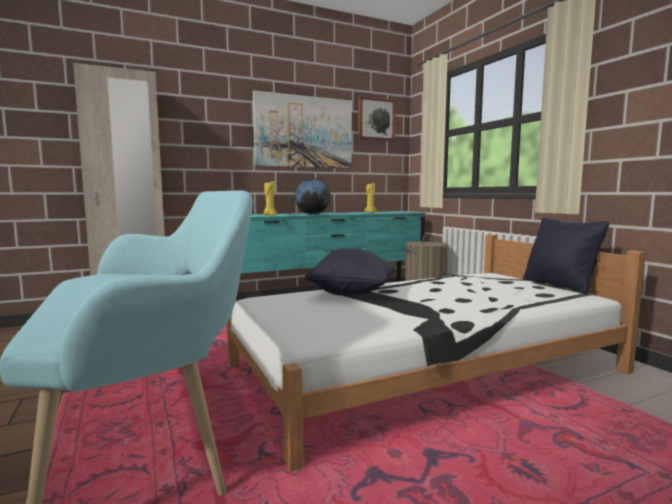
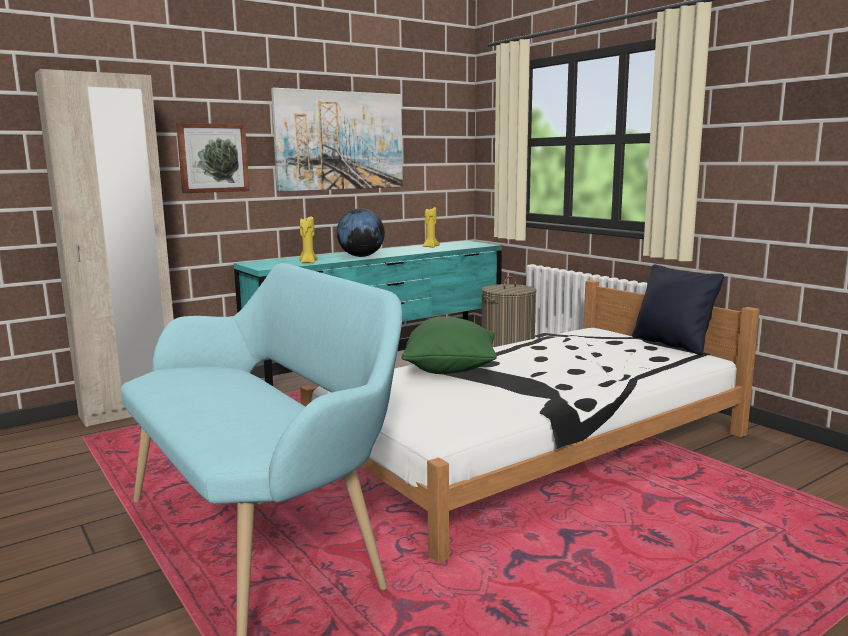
camera: 10 degrees left, 5 degrees up
black pillow [305,248,396,296] -> green pillow [401,317,497,374]
picture [358,96,396,141] -> picture moved to [176,123,249,193]

